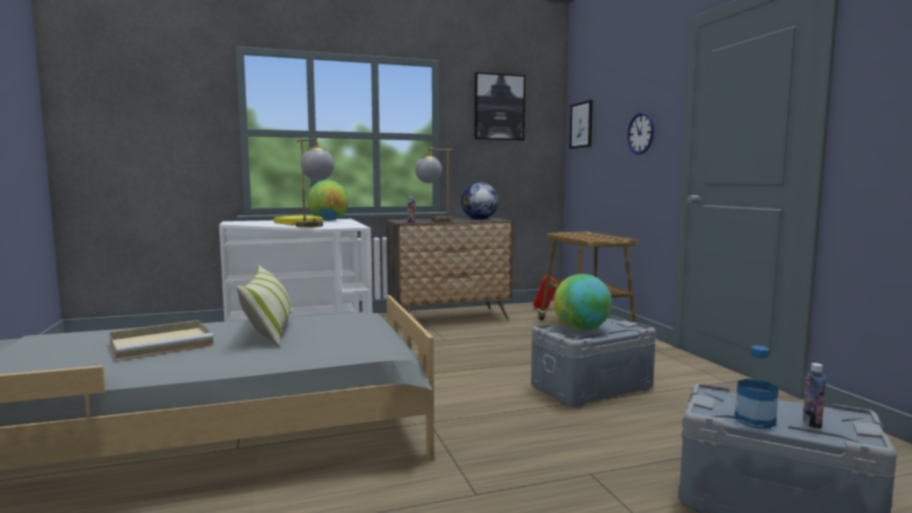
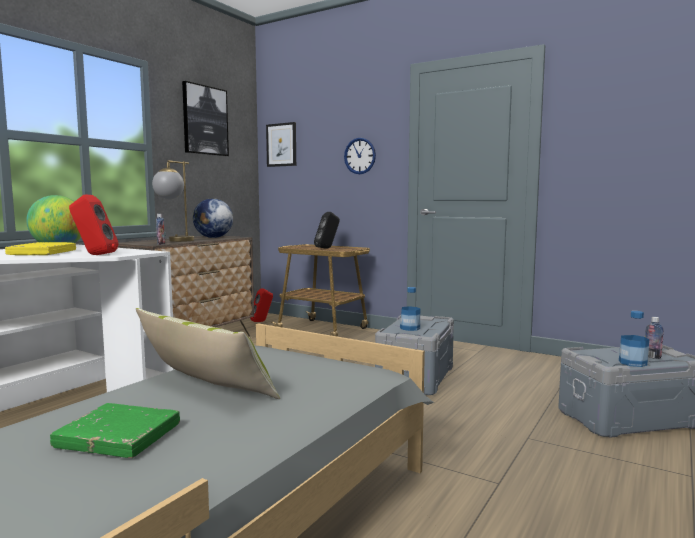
camera: 40 degrees left, 0 degrees up
beige tray [109,320,214,360] -> green book [50,403,180,458]
table lamp [296,138,334,227] -> red speaker [69,195,119,255]
globe [554,274,612,331] -> bottle [400,287,420,331]
none -> black speaker [314,212,340,249]

